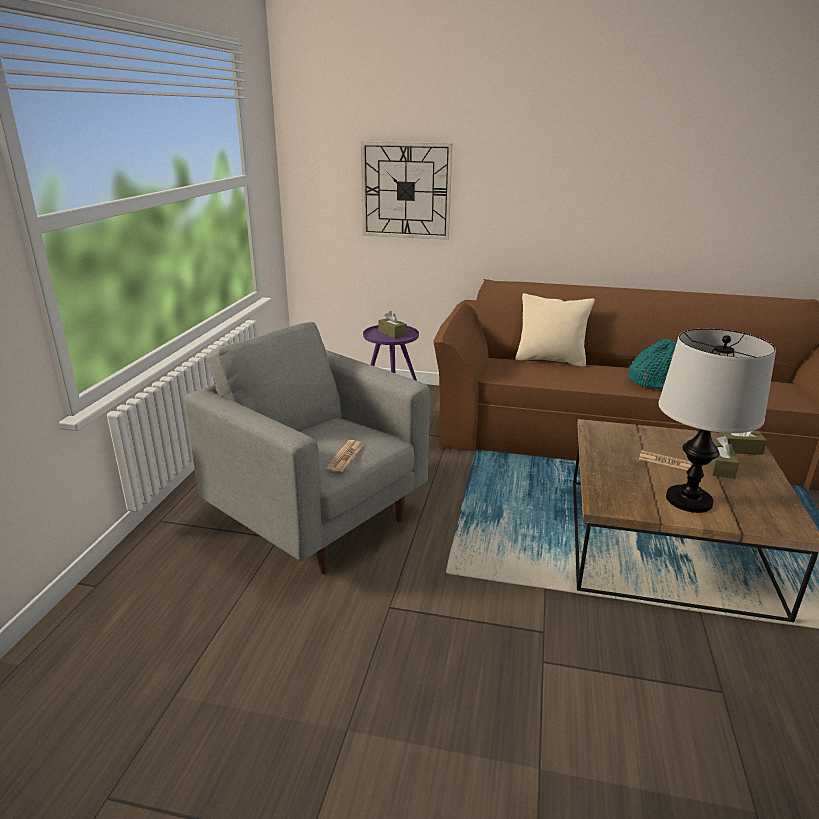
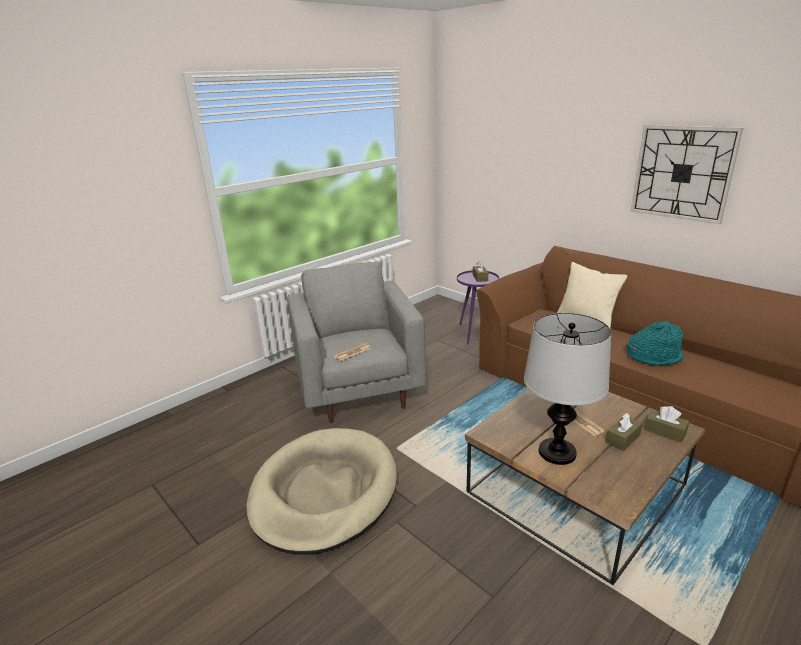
camera: 35 degrees right, 0 degrees up
wall clock [361,141,452,240] -> wall clock moved to [630,125,743,224]
none -> beige dog bed [247,428,397,555]

